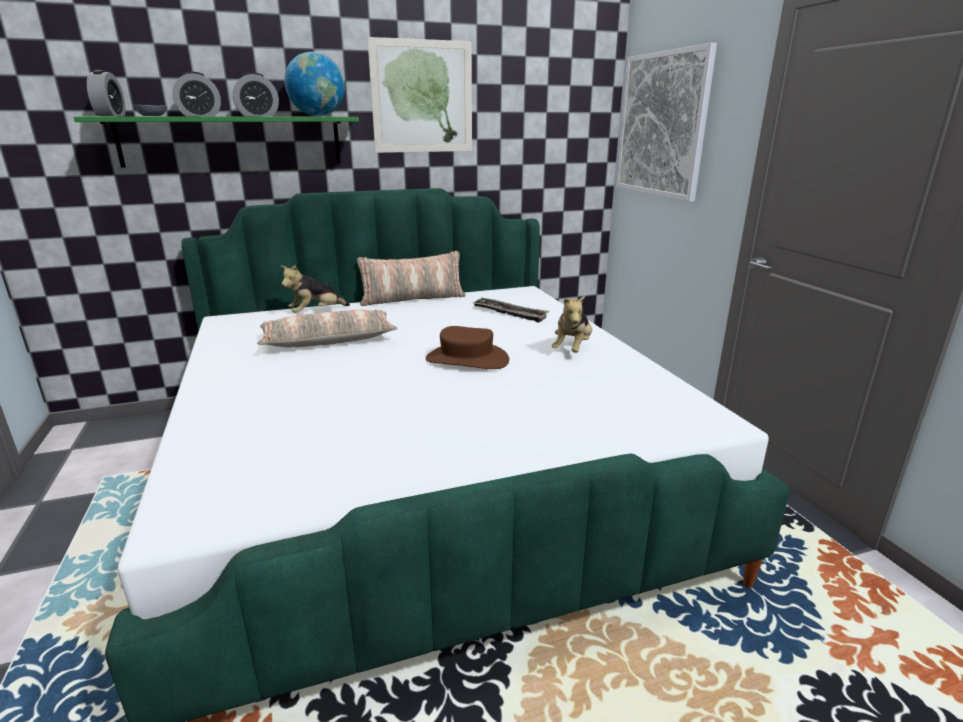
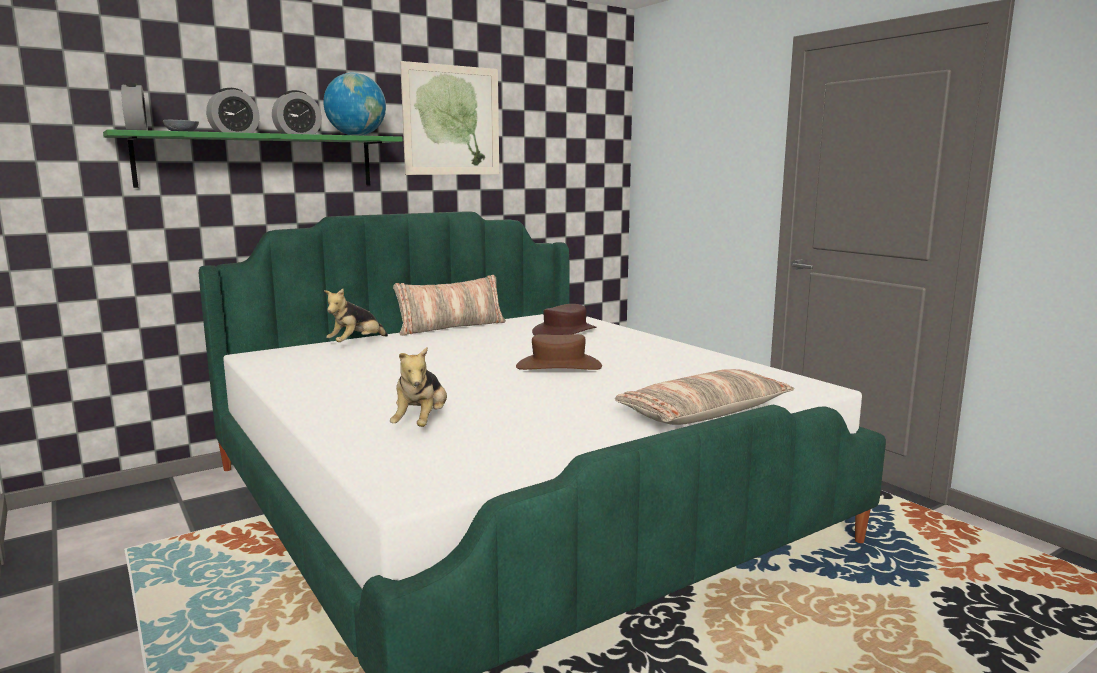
camera: 15 degrees left, 10 degrees down
pillow [257,310,398,347] -> pillow moved to [615,369,794,425]
tray [473,298,549,323] -> brown hat [532,304,597,336]
plush toy [552,295,592,353] -> plush toy moved to [390,347,447,427]
picture [616,43,717,202] -> none

